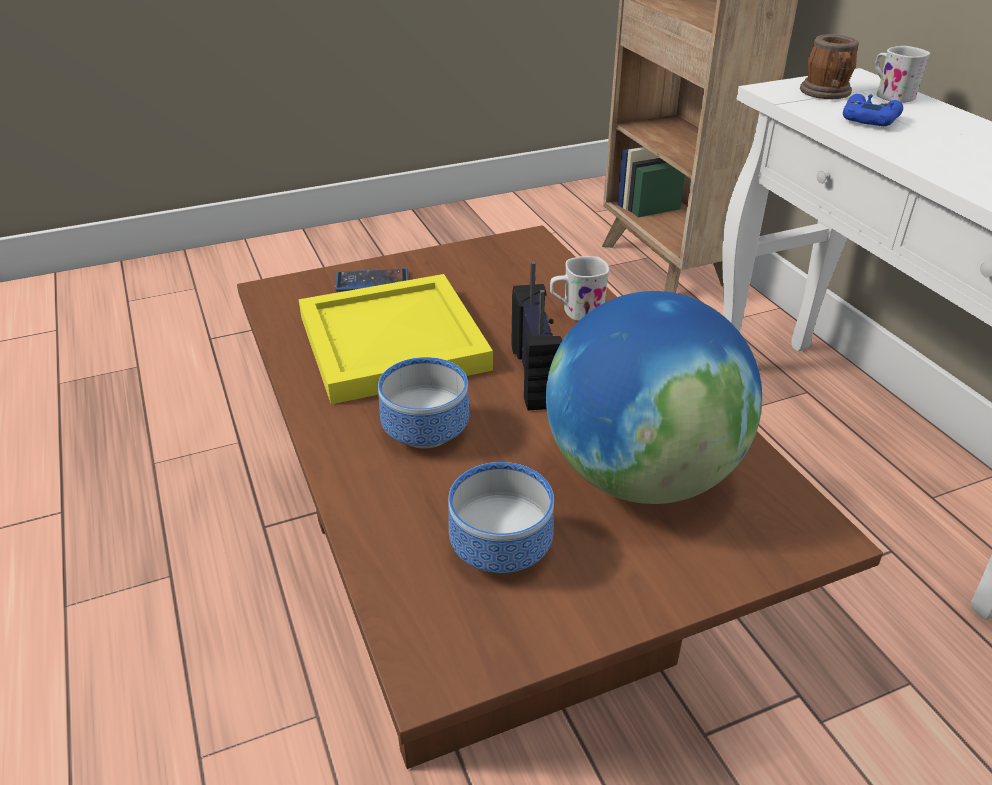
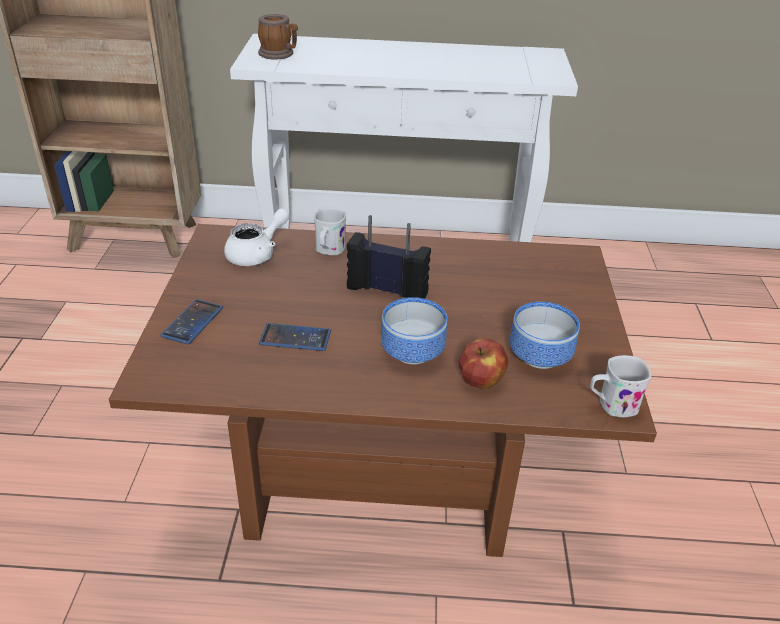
camera: 65 degrees left, 0 degrees up
yellow tray [298,274,493,404] -> phone [259,323,331,351]
globe [546,291,762,504] -> none
blue game controller [843,94,903,126] -> none
white mug [875,46,930,103] -> white mug moved to [590,355,651,417]
none -> white teapot [224,208,289,266]
none -> apple [459,338,509,389]

